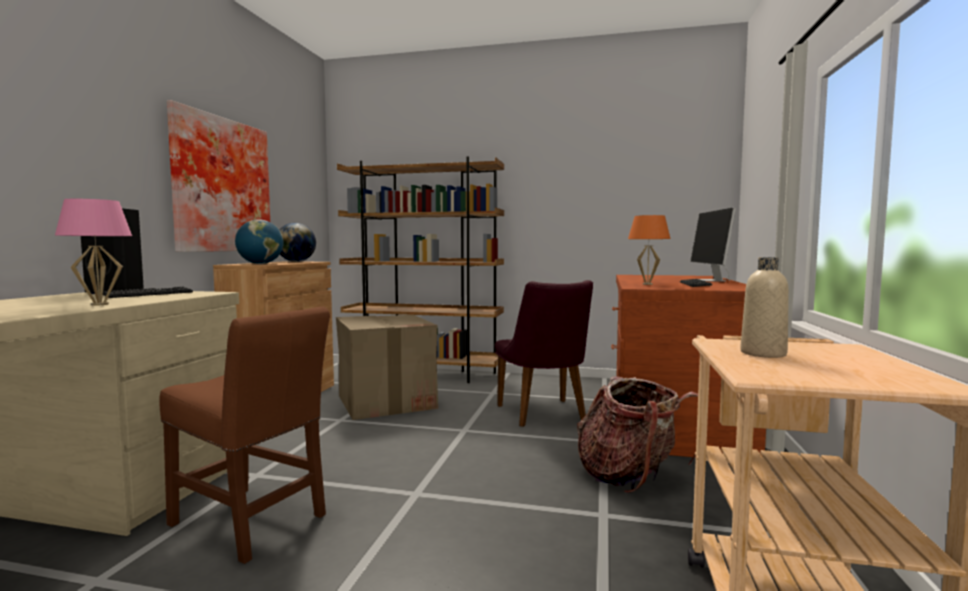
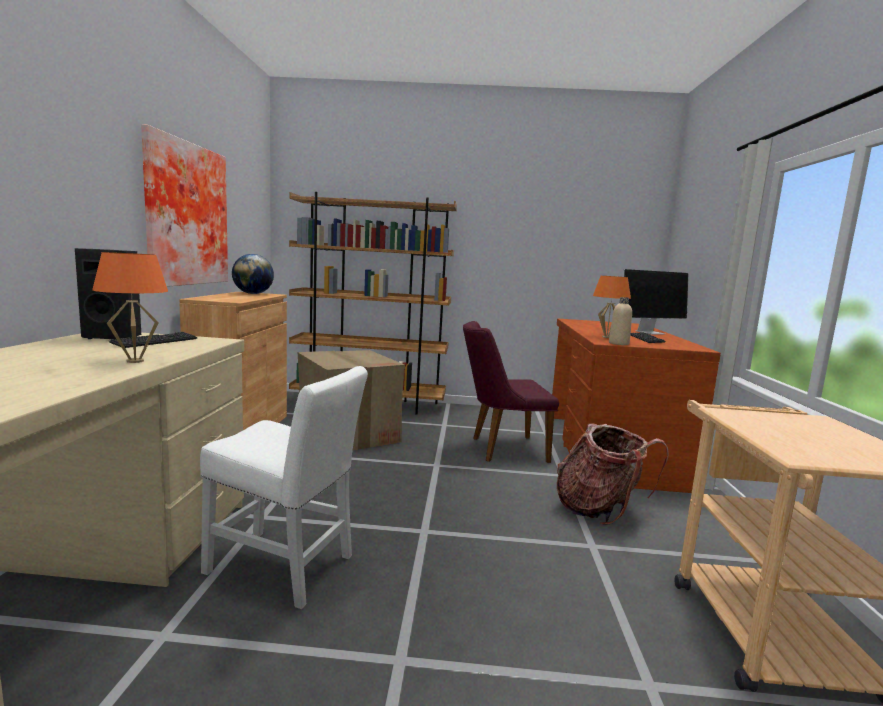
camera: 10 degrees left, 5 degrees up
pink table lamp [55,199,132,306] -> orange table lamp [92,252,168,363]
brown chair [159,307,330,564] -> white chair [200,366,368,609]
globe [235,219,283,264] -> none
purple chair [495,280,593,427] -> purple chair turned 105 degrees clockwise [463,321,559,463]
monitor [690,208,736,281] -> monitor turned 105 degrees counterclockwise [623,269,688,334]
beige bottle [740,257,789,358] -> beige bottle moved to [609,297,632,345]

